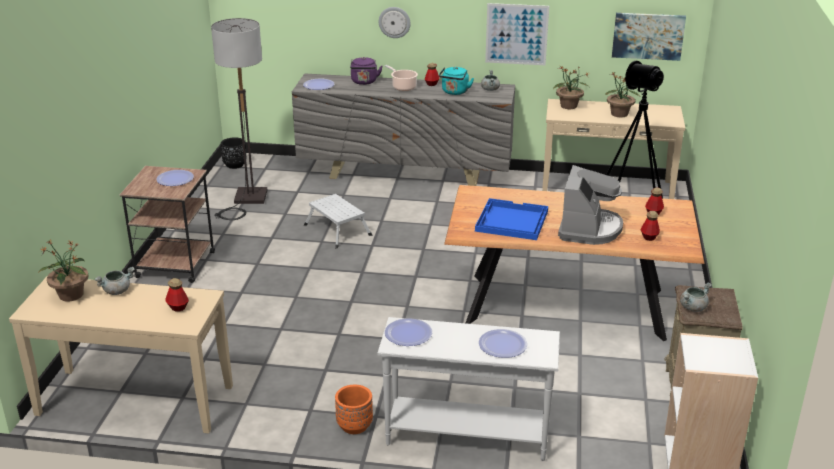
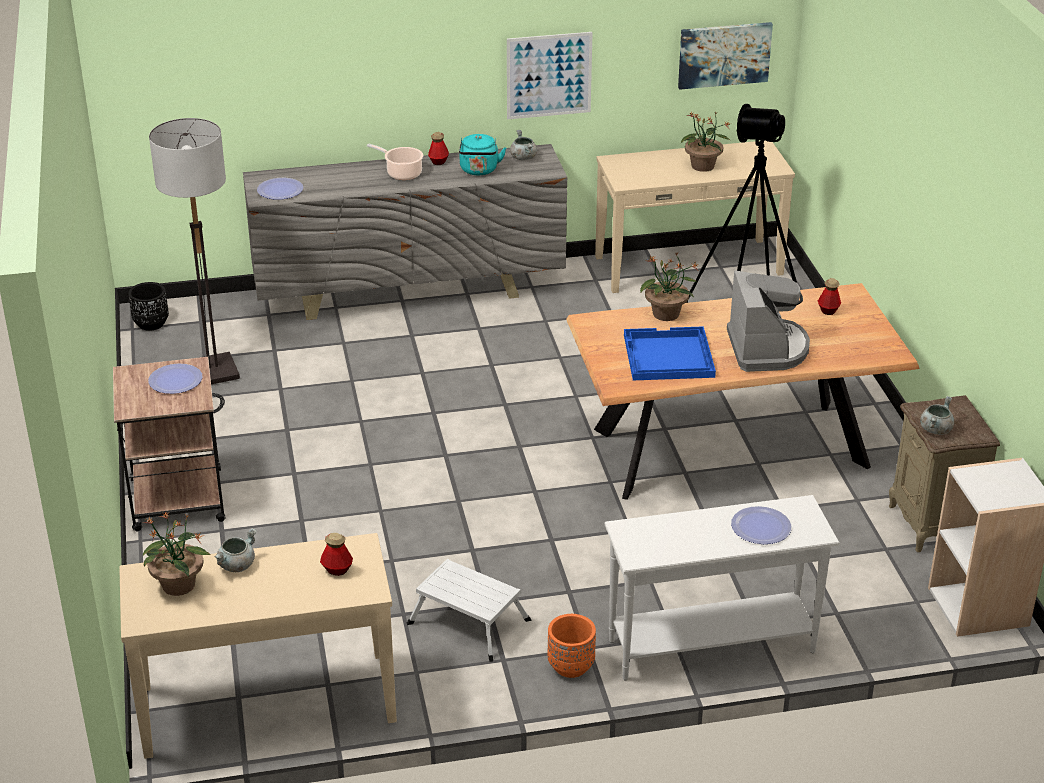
camera: 20 degrees left, 5 degrees up
white step ladder [304,194,372,248] -> white step ladder moved to [407,559,532,662]
purple kettle [350,57,383,85] -> none
wall clock [379,7,411,38] -> none
plate [385,318,432,346] -> none
potted plant [553,65,589,109] -> potted plant moved to [640,252,698,321]
bottle [641,211,660,241] -> none

